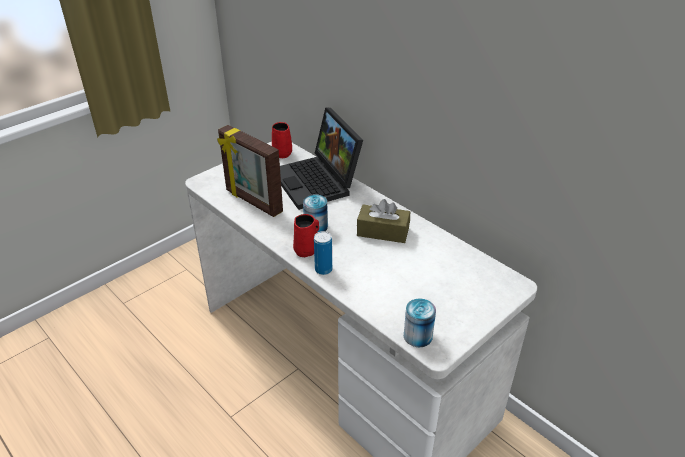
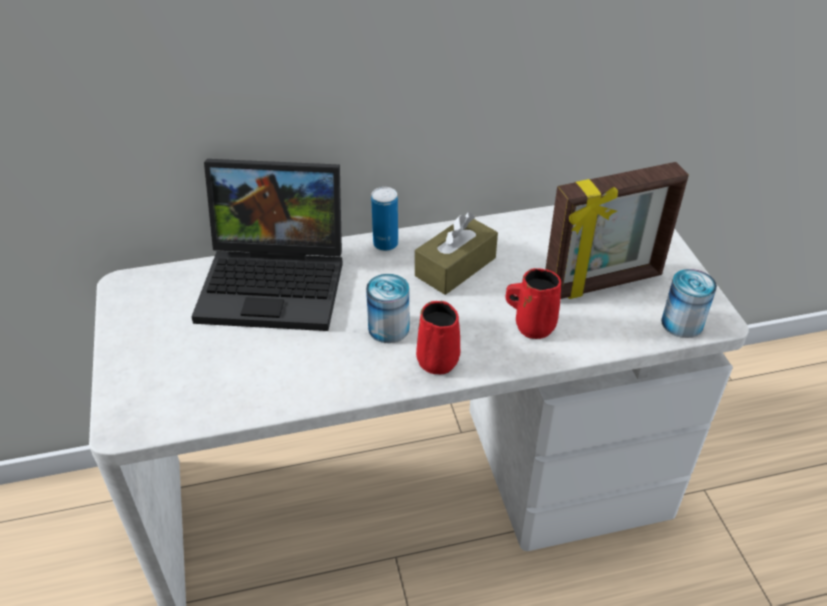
camera: 60 degrees left, 5 degrees up
picture frame [217,125,283,217] -> picture frame moved to [546,162,689,299]
red mug [272,122,292,158] -> red mug moved to [505,268,561,339]
can [314,231,332,275] -> can moved to [371,187,398,251]

